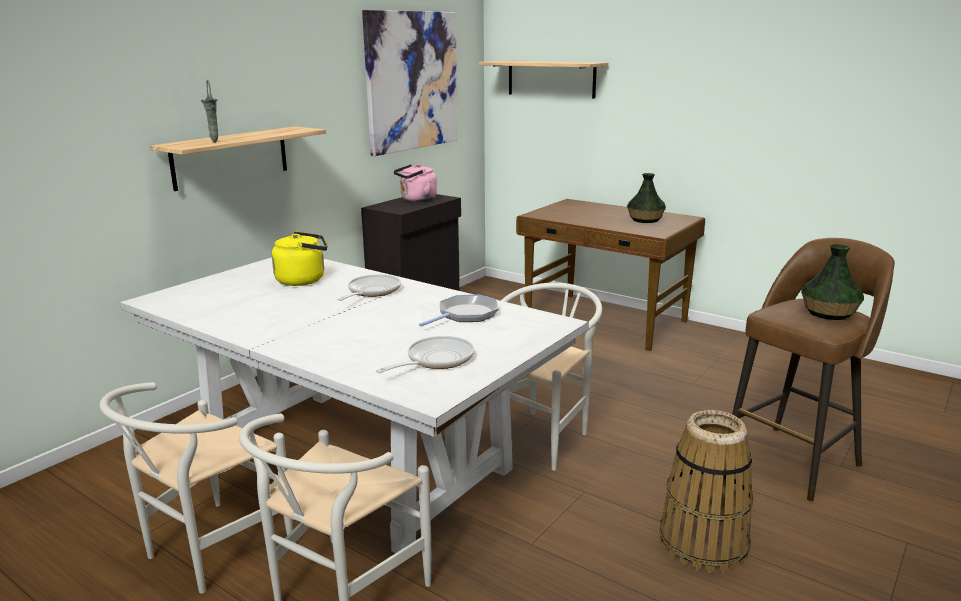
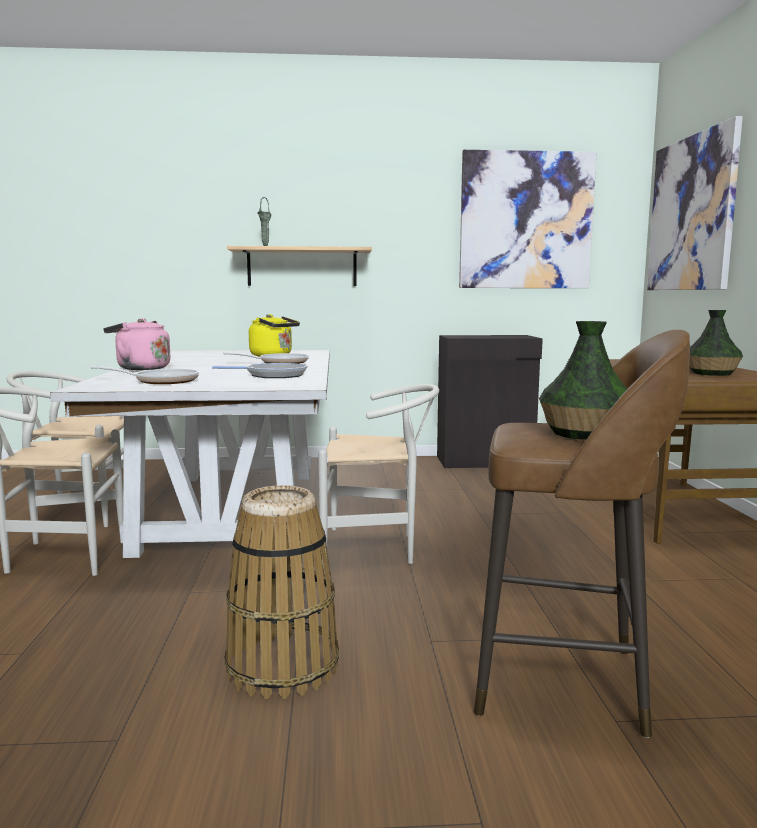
camera: 50 degrees right, 10 degrees down
pink kettle [393,164,437,202] -> pink kettle moved to [104,318,170,370]
shelf [479,61,609,99] -> picture [647,116,743,290]

